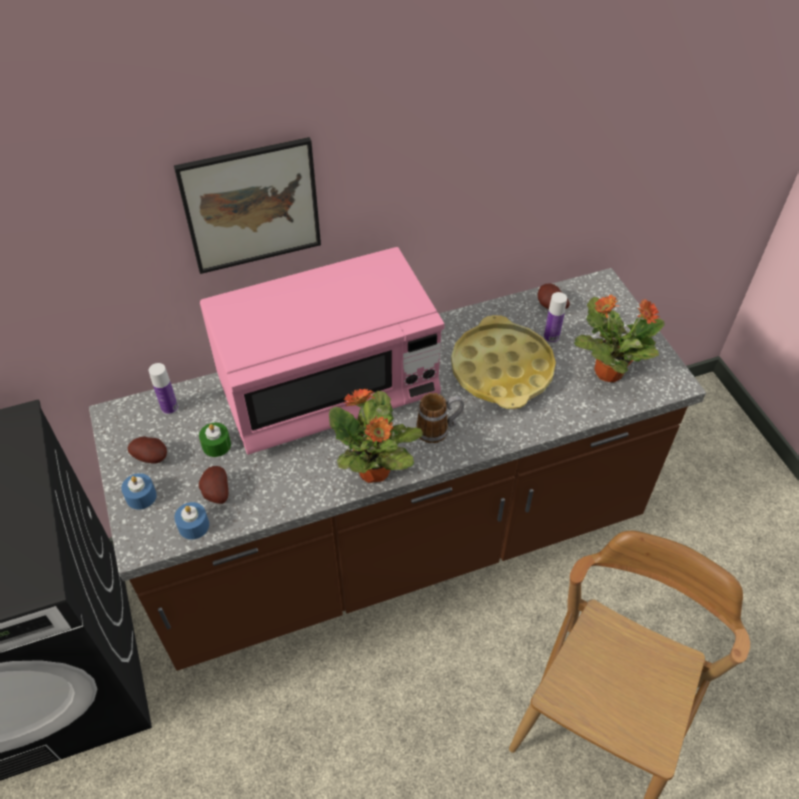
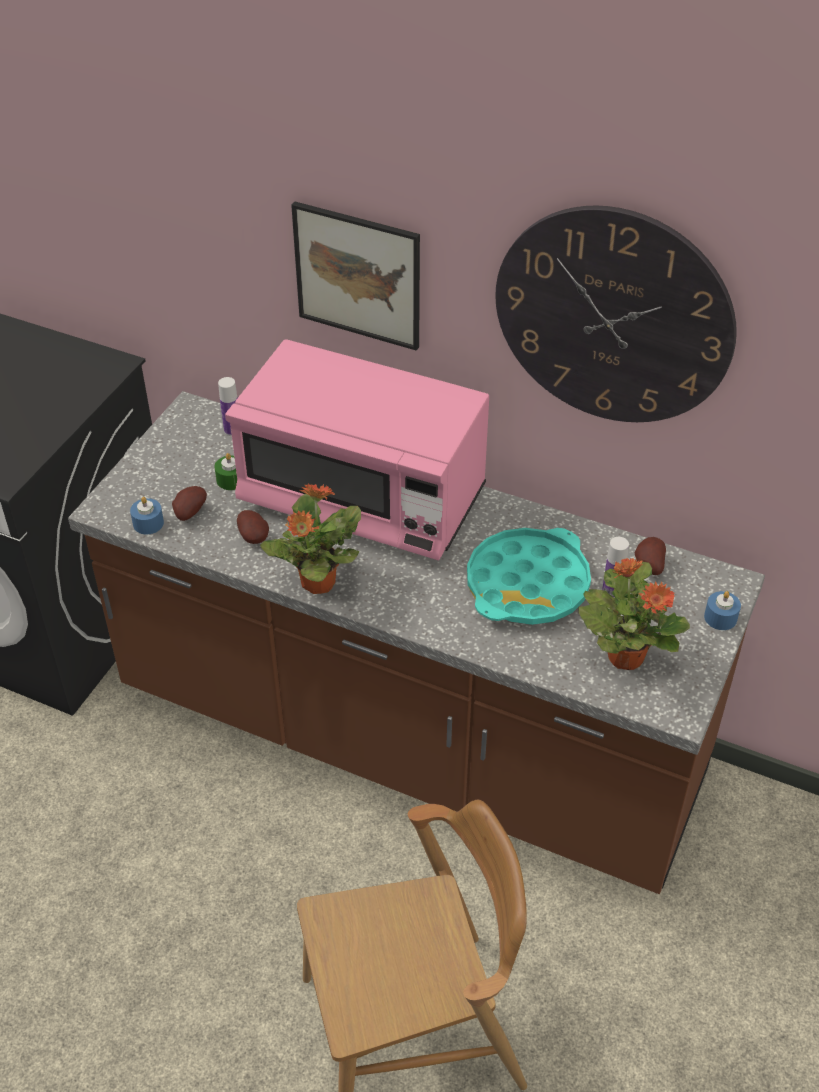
camera: 45 degrees right, 5 degrees down
blue candle [121,473,157,510] -> blue candle moved to [704,591,741,630]
potato [128,436,167,464] -> potato moved to [237,510,269,544]
mug [416,393,464,443] -> none
yellow tray [451,315,556,409] -> turquoise tray [467,528,591,625]
none -> wall clock [495,206,737,422]

